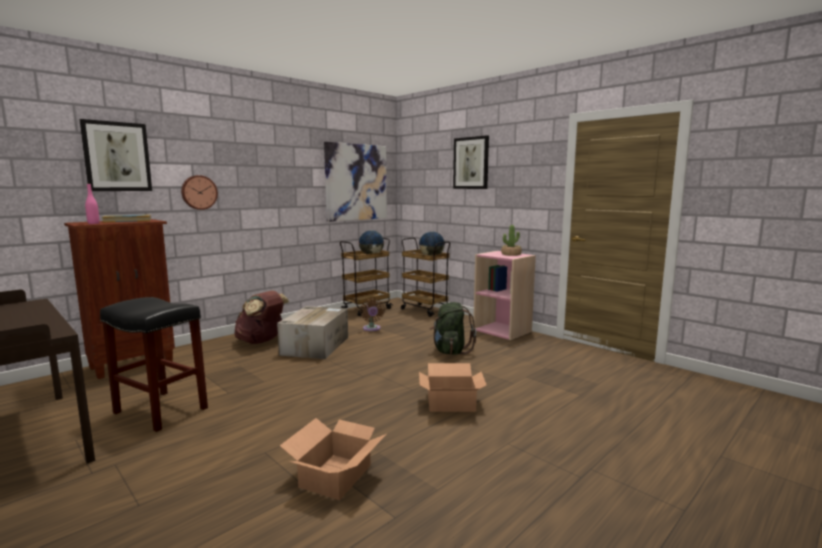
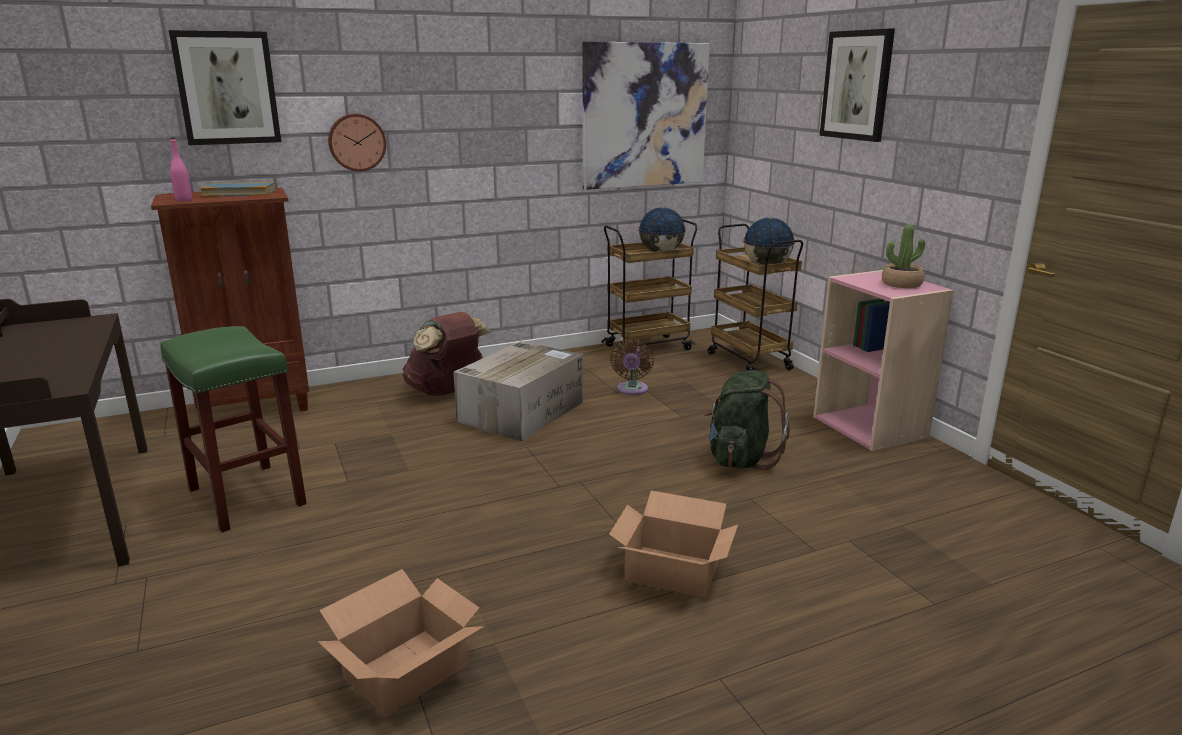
camera: 20 degrees right, 10 degrees up
black stool [100,297,208,432] -> green stool [160,326,307,533]

